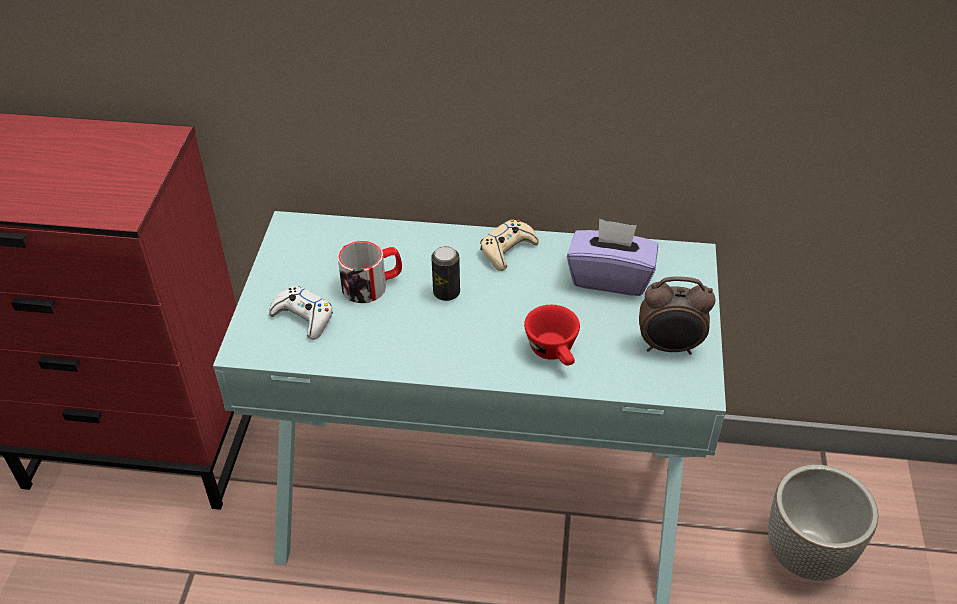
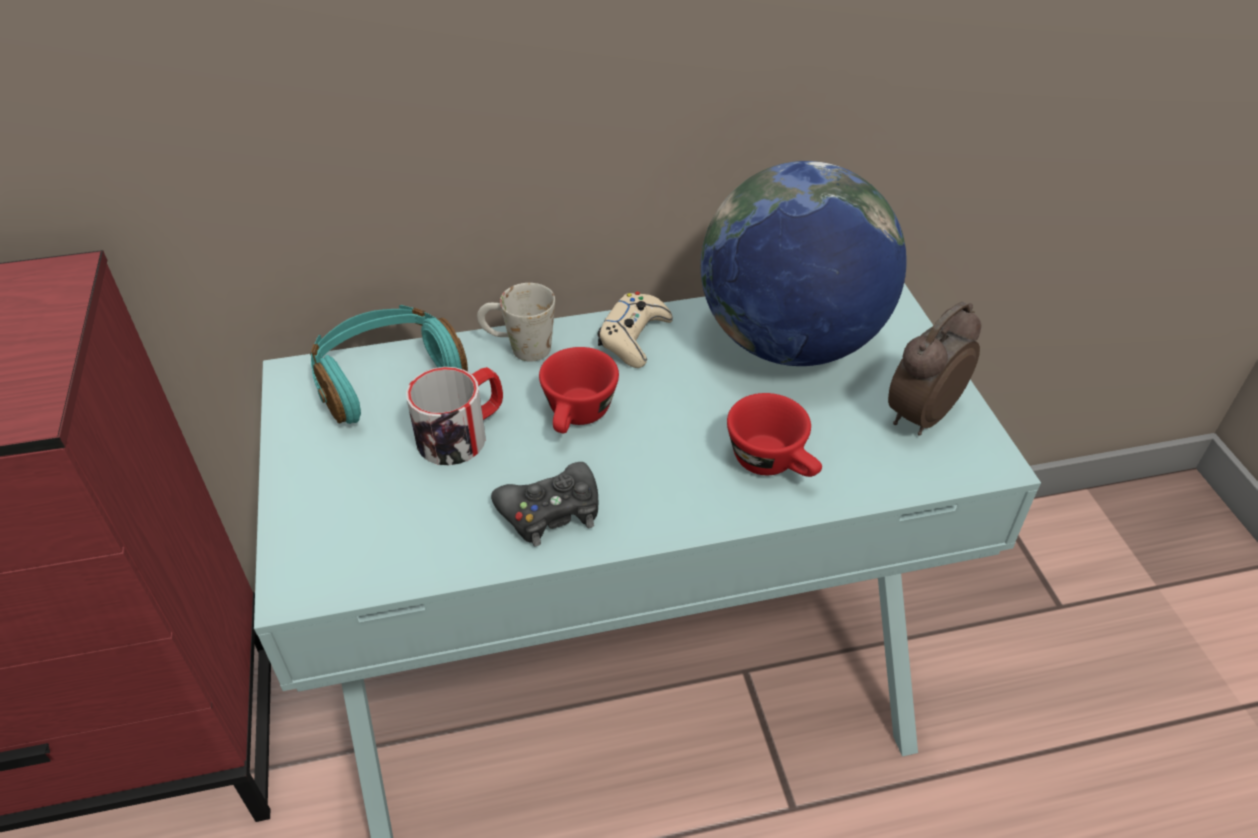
camera: 20 degrees left, 0 degrees up
white game controller [269,286,333,340] -> none
can [431,246,460,301] -> red cup [539,347,619,433]
purple tissue box [567,218,658,296] -> globe [701,161,907,366]
alarm clock [639,276,716,355] -> alarm clock turned 150 degrees clockwise [888,302,981,436]
planter [768,464,878,581] -> none
none -> turquoise headphones [310,305,468,424]
none -> white mug [477,283,555,362]
none -> black game controller [491,462,598,547]

